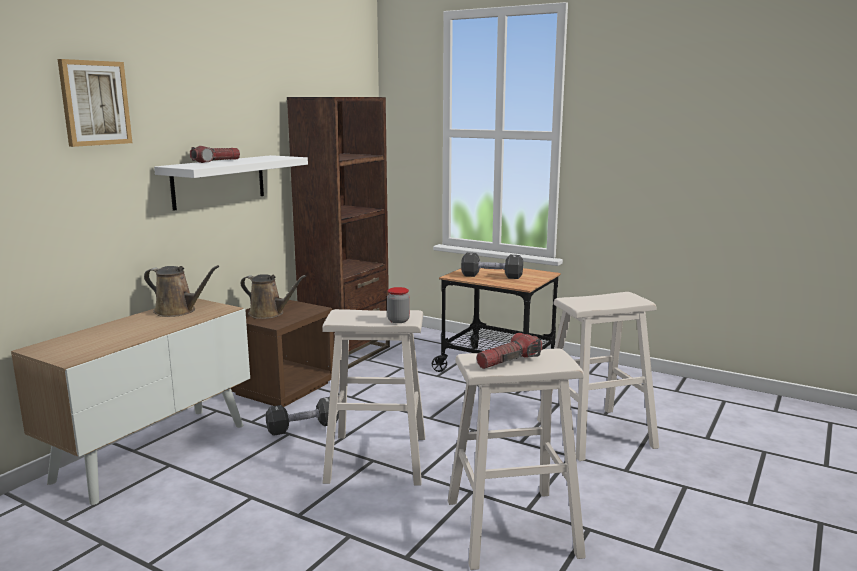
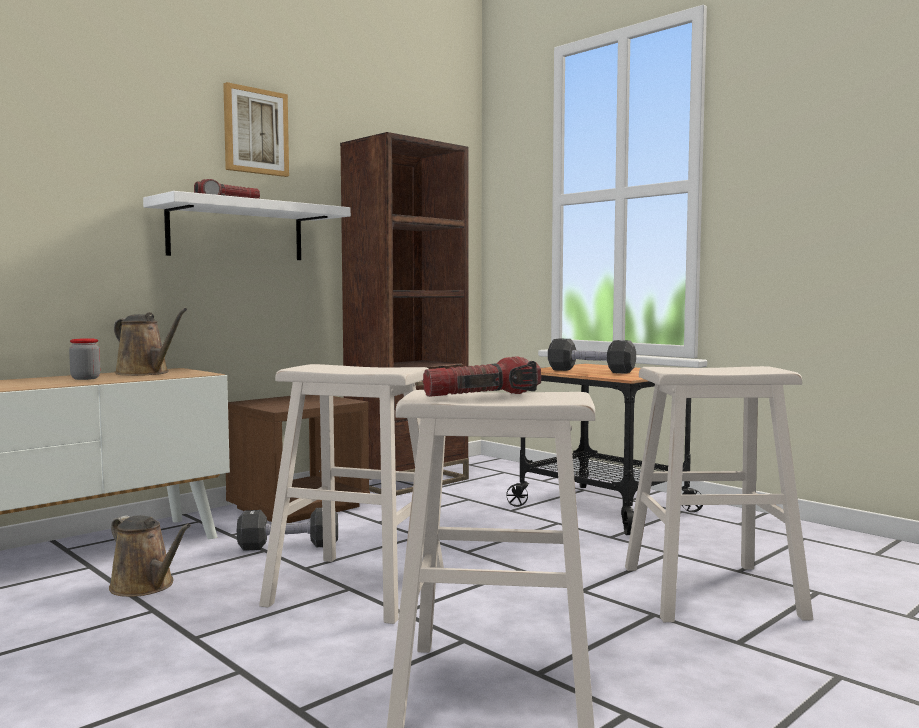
camera: 15 degrees right, 10 degrees down
picture [58,59,132,147] -> picture moved to [223,82,289,177]
brown watering can [241,274,306,319] -> brown watering can moved to [109,515,191,597]
jar [387,287,410,323] -> jar moved to [69,338,100,380]

